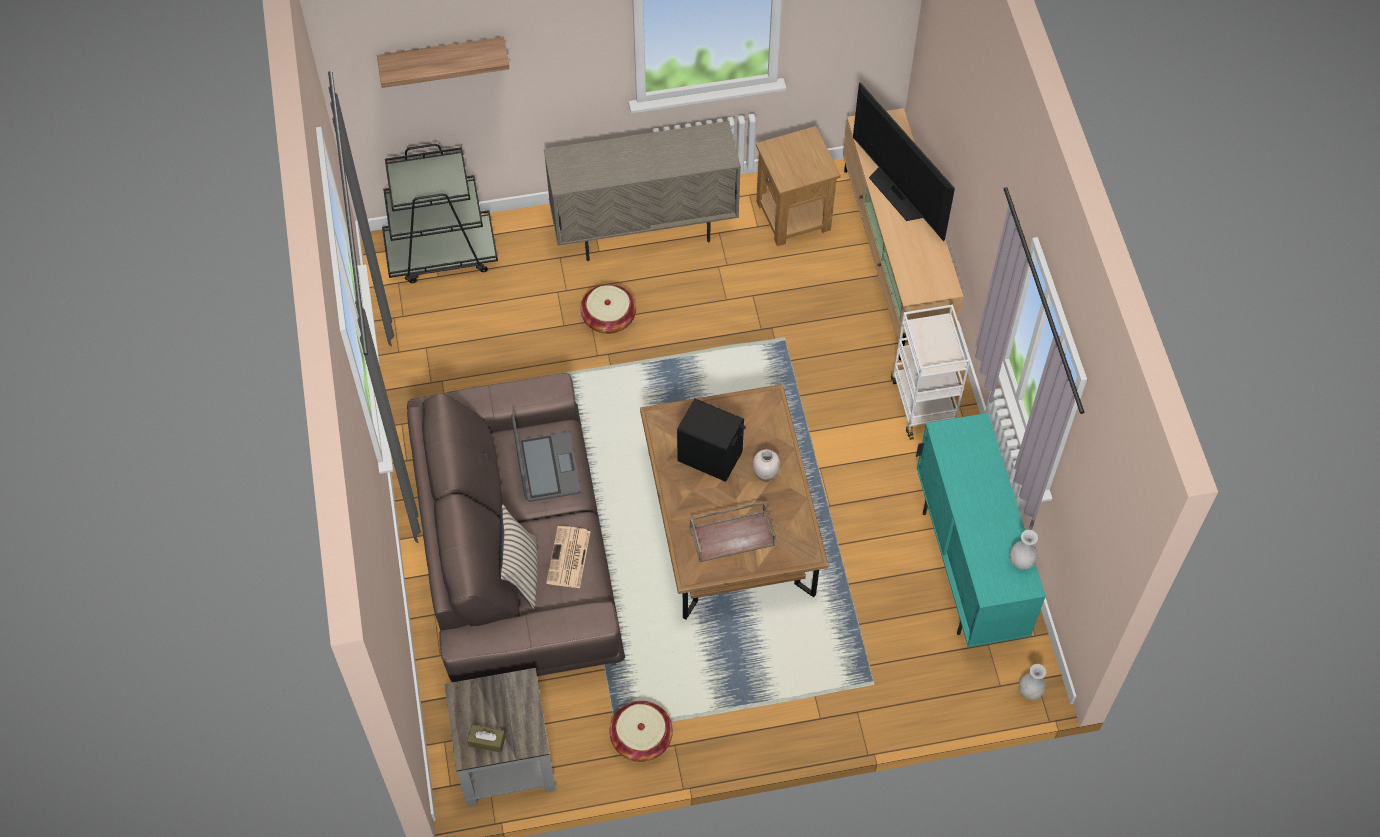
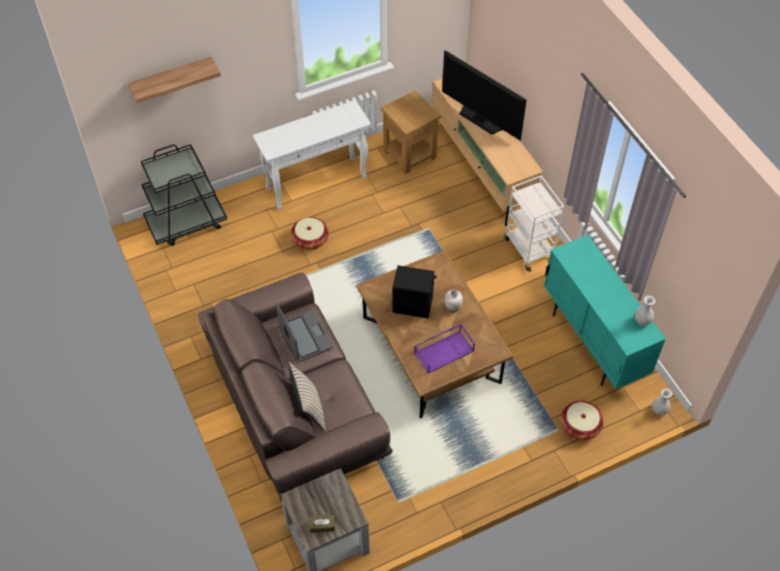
camera: 15 degrees left, 5 degrees down
beige cabinet [544,121,741,261] -> white console table [253,100,371,210]
newspaper [546,526,591,588] -> none
basket [609,701,673,762] -> basket moved to [561,401,604,440]
brown tray [690,501,776,562] -> purple tray [414,323,475,373]

